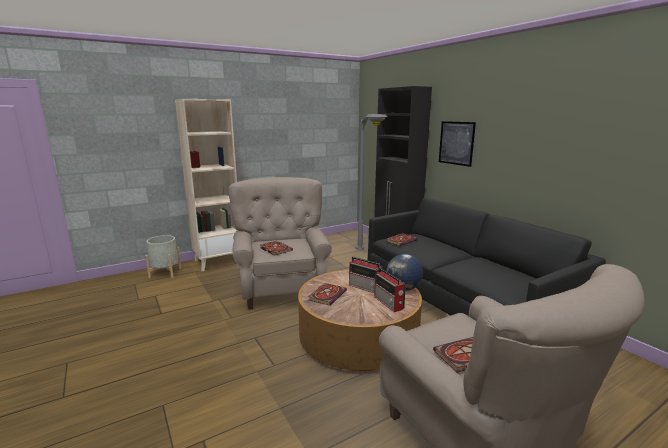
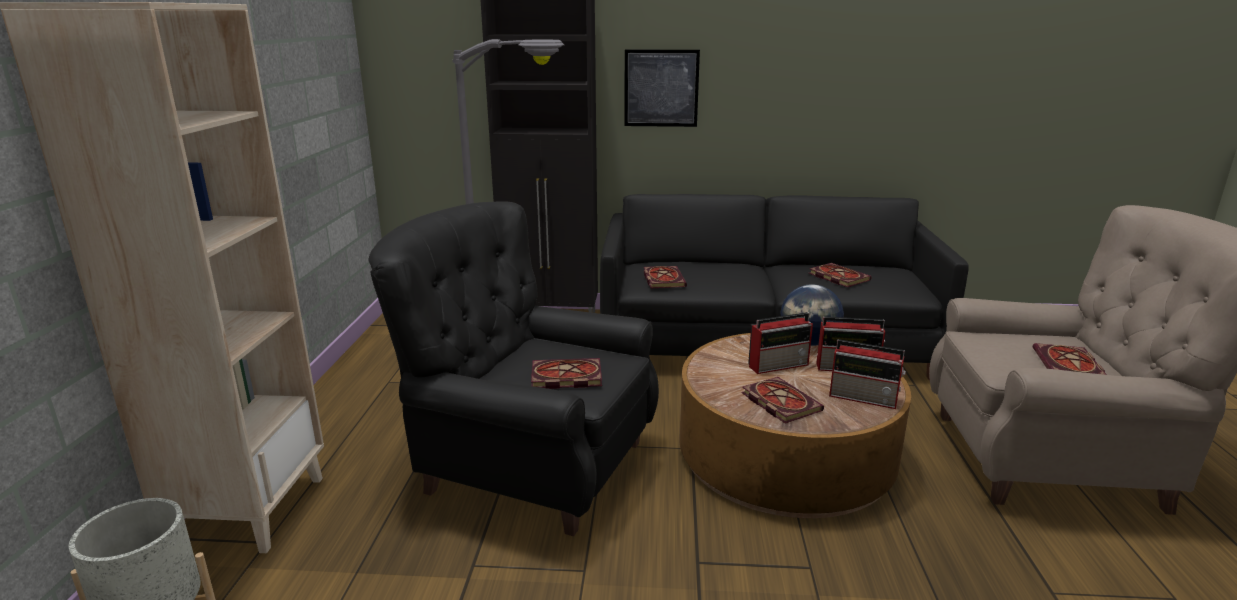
camera: 55 degrees left, 5 degrees up
beige armchair [229,177,332,310] -> black armchair [369,201,659,536]
none -> book [809,263,872,287]
none -> radio [829,339,906,409]

